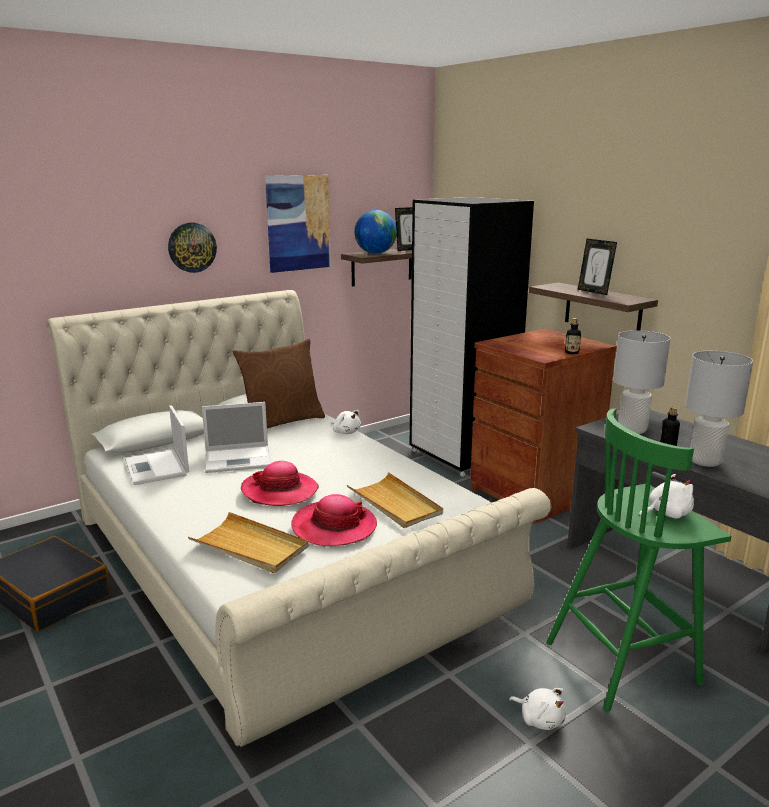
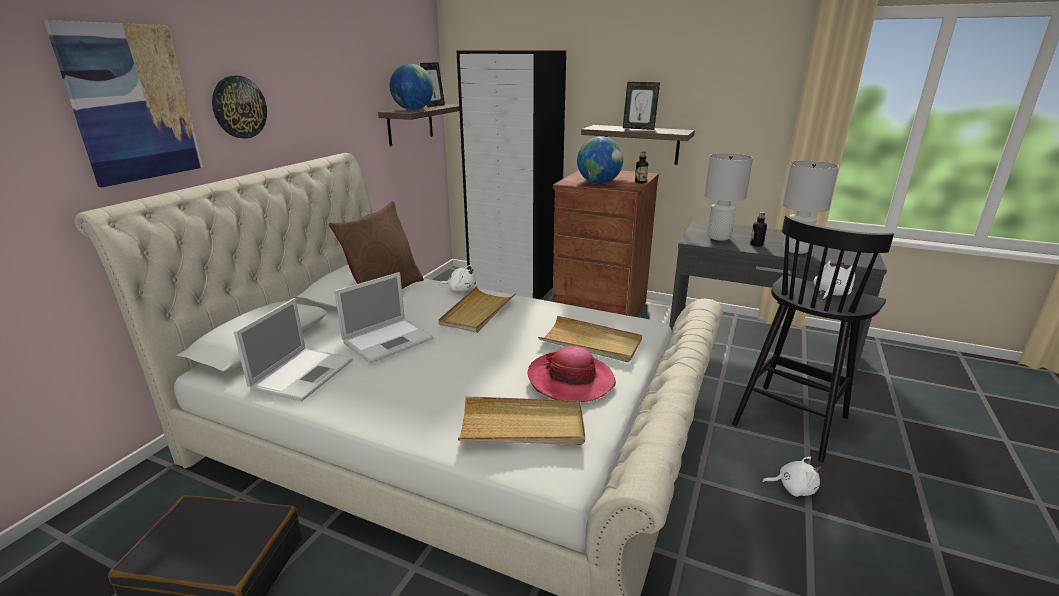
camera: 30 degrees left, 5 degrees up
laptop [125,405,189,485] -> laptop turned 105 degrees counterclockwise [234,298,353,402]
hat [241,461,319,506] -> none
picture [265,175,331,273] -> picture moved to [44,20,203,187]
green stool [546,409,731,712] -> black stool [732,214,894,462]
none -> beige tray [438,286,516,333]
none -> globe [577,136,623,184]

